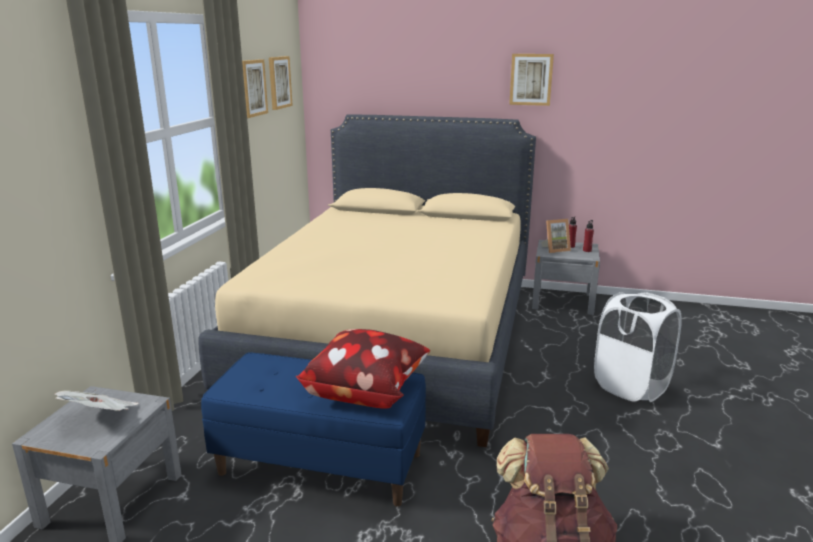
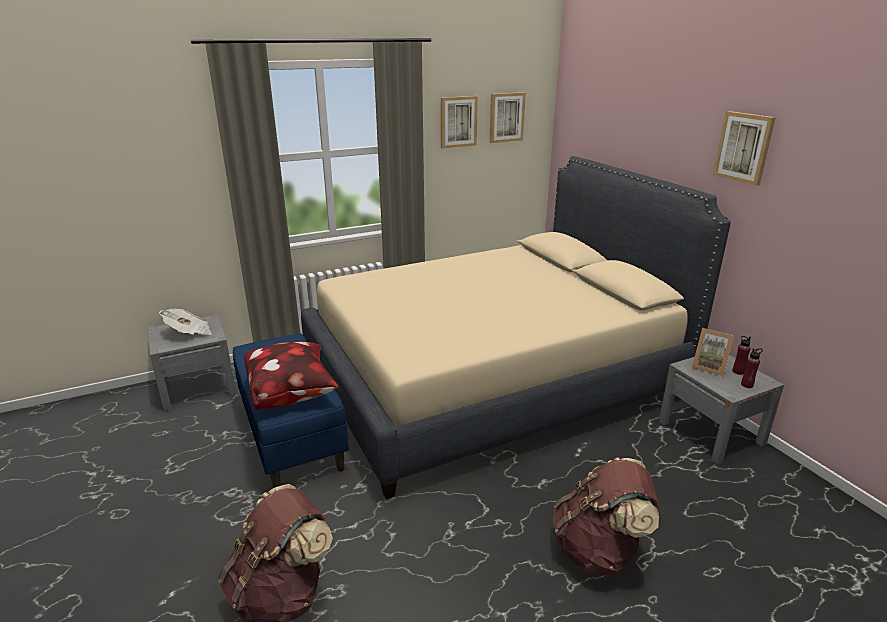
camera: 50 degrees right, 5 degrees up
white laundry basket [594,292,682,402] -> brown backpack [554,458,660,575]

